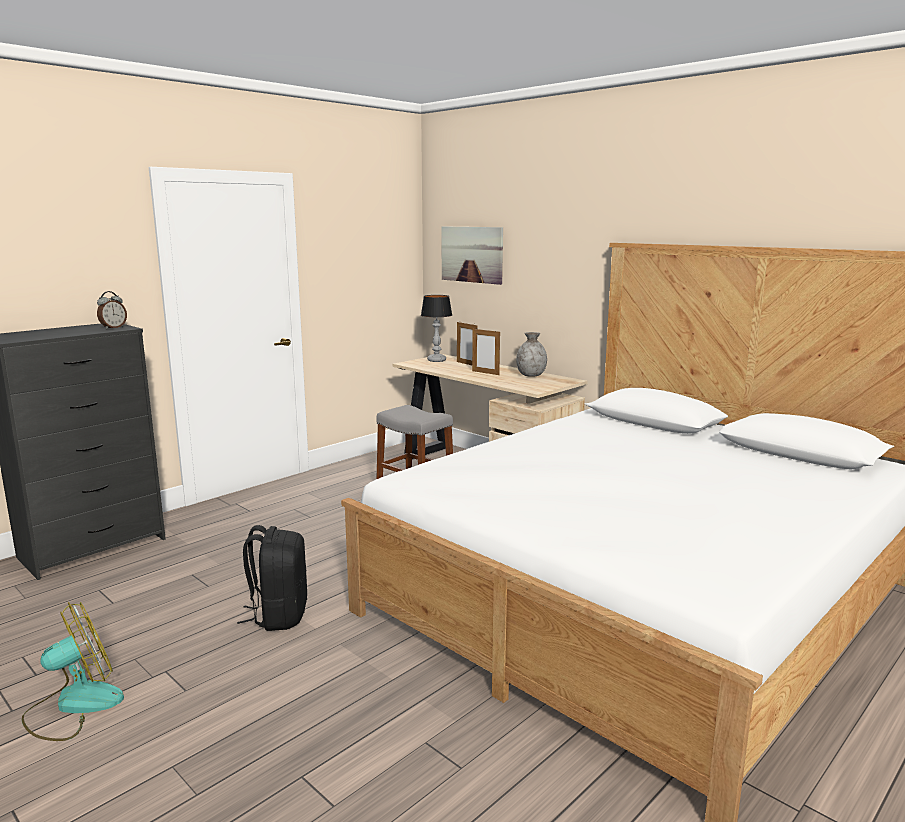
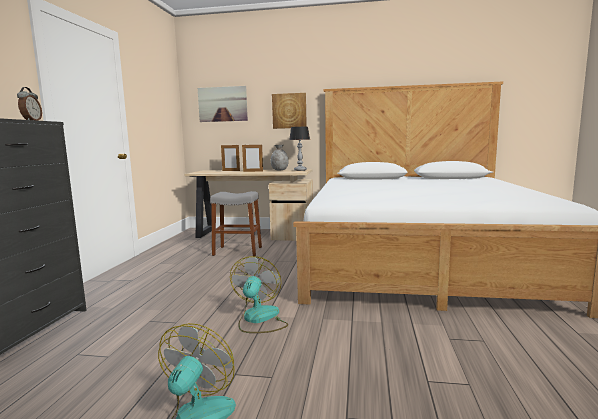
camera: 35 degrees left, 5 degrees down
black backpack [237,525,307,631] -> fan [230,256,288,333]
table lamp [421,295,452,362] -> table lamp moved to [289,127,310,171]
none -> picture [272,93,307,129]

